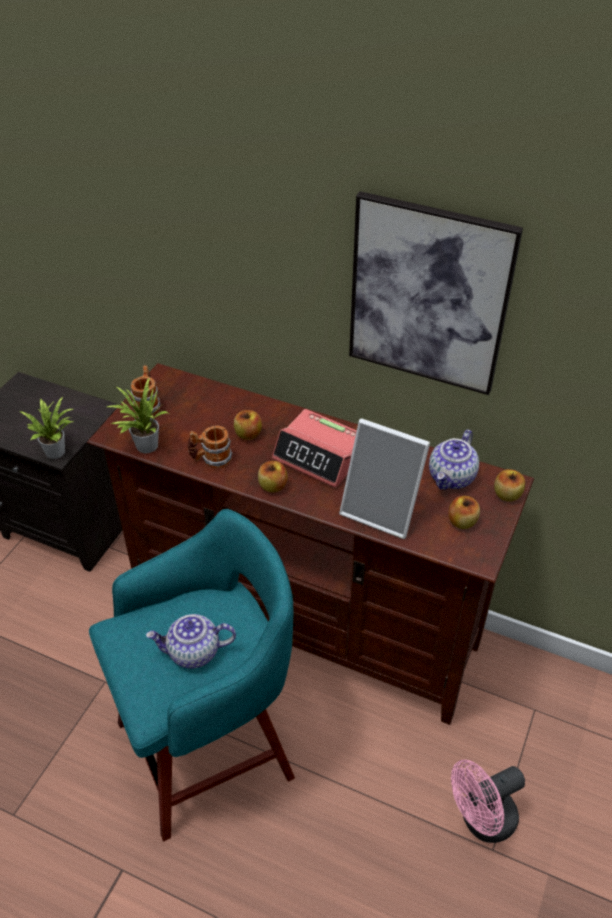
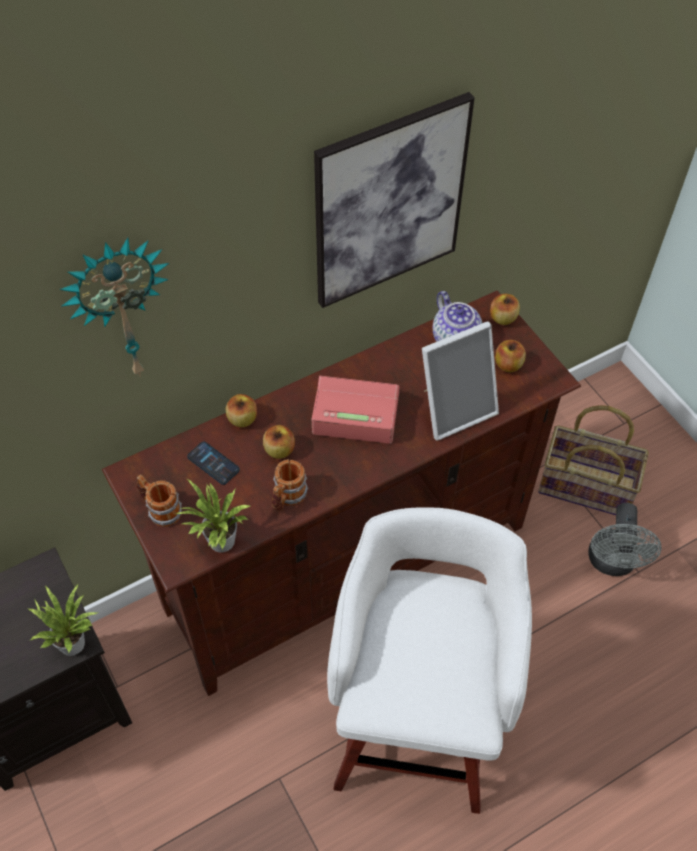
camera: 55 degrees left, 10 degrees up
turquoise stool [89,509,295,841] -> white stool [327,507,532,814]
teapot [146,614,236,669] -> none
apple [258,461,288,493] -> apple moved to [226,394,257,427]
alarm clock [272,409,357,488] -> alarm clock turned 150 degrees counterclockwise [312,376,400,444]
pink fan [451,760,525,843] -> grey fan [588,503,662,576]
none -> wall clock [60,237,169,377]
none -> phone [187,442,240,485]
none -> basket [538,405,649,515]

